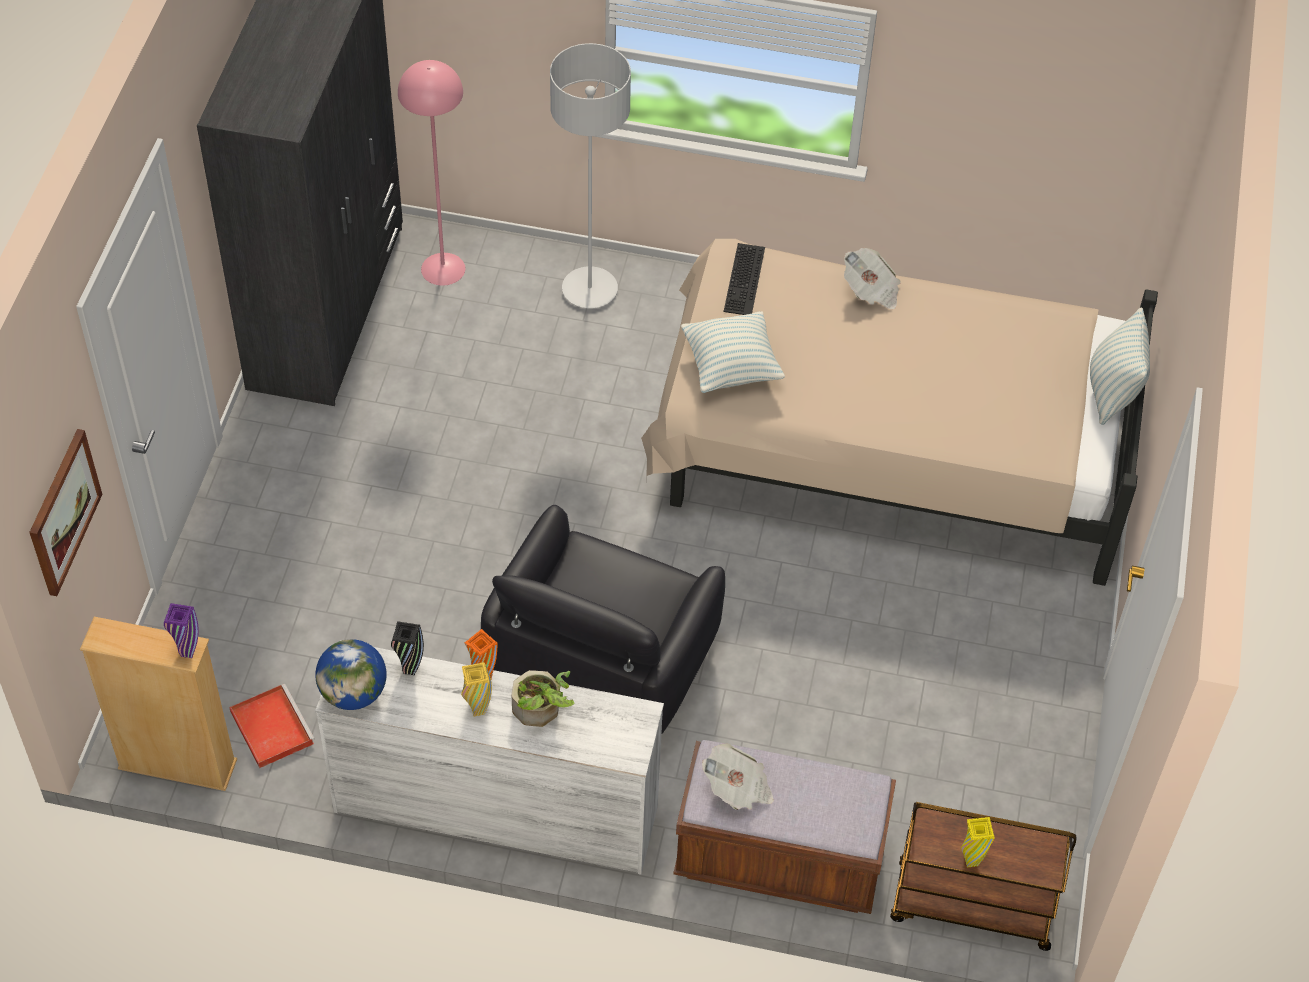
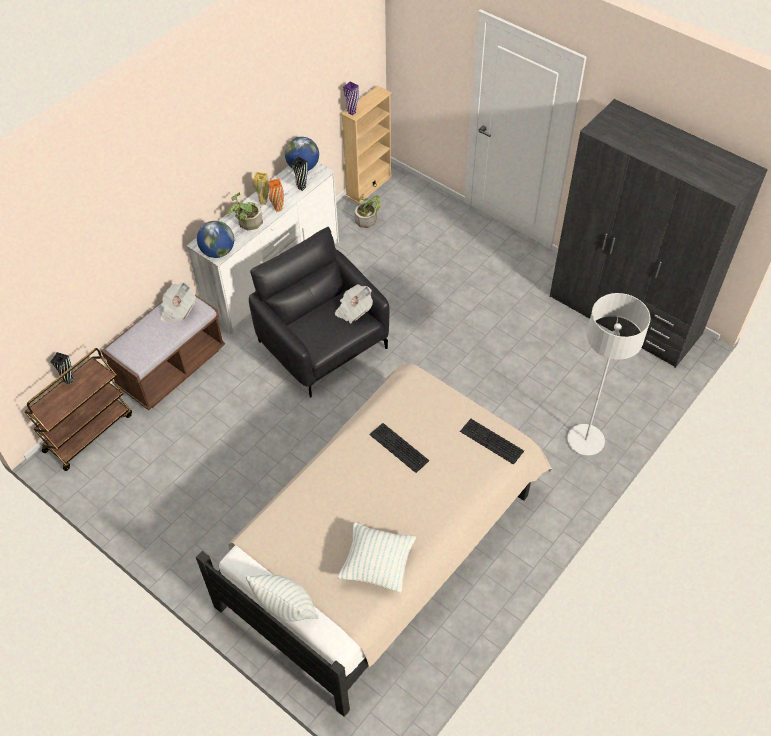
camera: 120 degrees right, 0 degrees up
picture [29,429,102,596] -> none
red tray [229,684,315,768] -> potted plant [354,195,381,228]
pink floor lamp [398,60,465,286] -> none
pillow [681,311,785,393] -> pillow moved to [338,523,416,593]
newspaper [844,248,901,310] -> newspaper moved to [335,284,373,323]
yellow vase [961,817,995,868] -> black vase [50,352,74,384]
none -> globe [197,221,234,258]
none -> keyboard [369,423,430,473]

